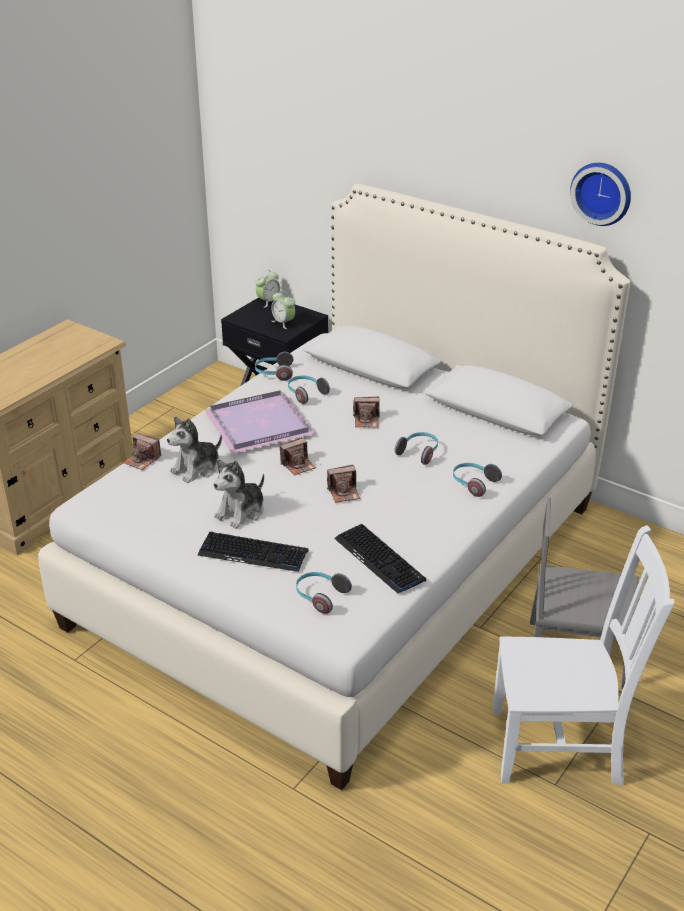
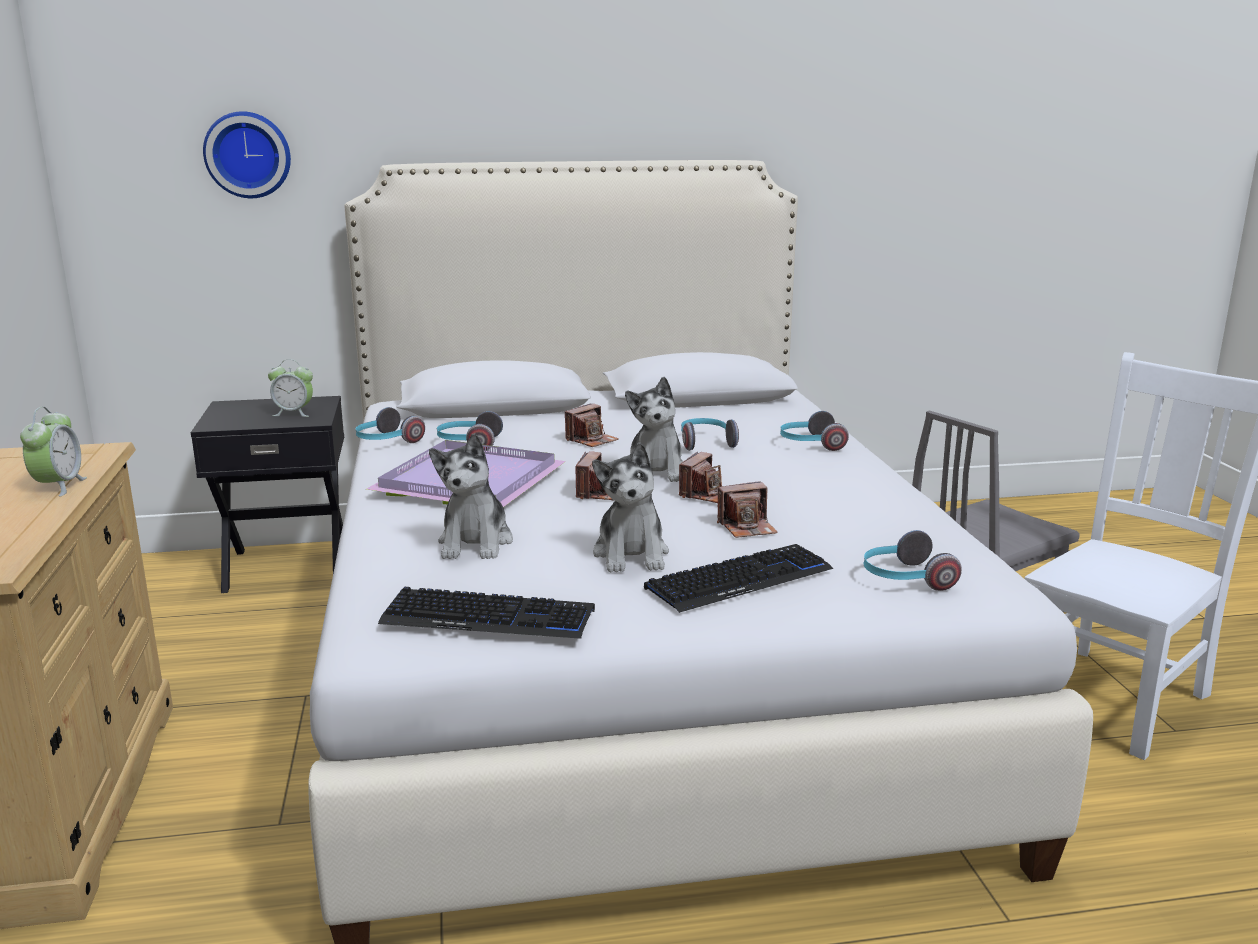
camera: 45 degrees left, 15 degrees down
camera [123,433,161,470] -> camera moved to [717,481,778,538]
alarm clock [255,270,280,308] -> alarm clock moved to [20,407,87,497]
keyboard [334,524,426,594] -> keyboard moved to [378,587,595,639]
wall clock [570,163,631,226] -> wall clock moved to [203,111,291,198]
none -> plush toy [625,377,683,482]

